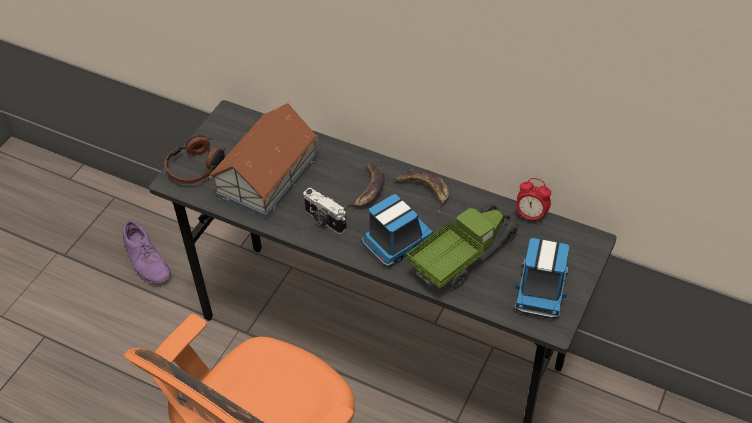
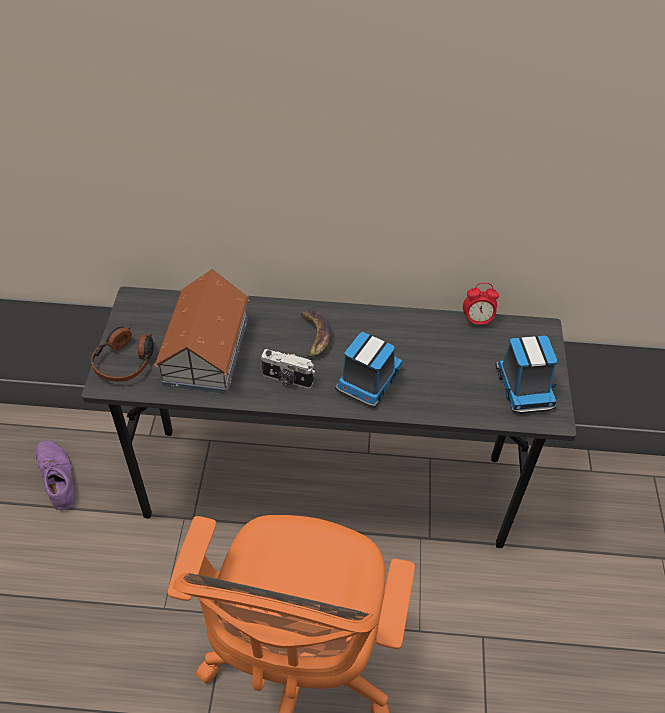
camera: 25 degrees left, 0 degrees up
purple shoe [123,221,171,284] -> purple shoe turned 150 degrees counterclockwise [36,440,76,510]
banana [395,169,449,214] -> none
toy truck [406,204,520,289] -> none

